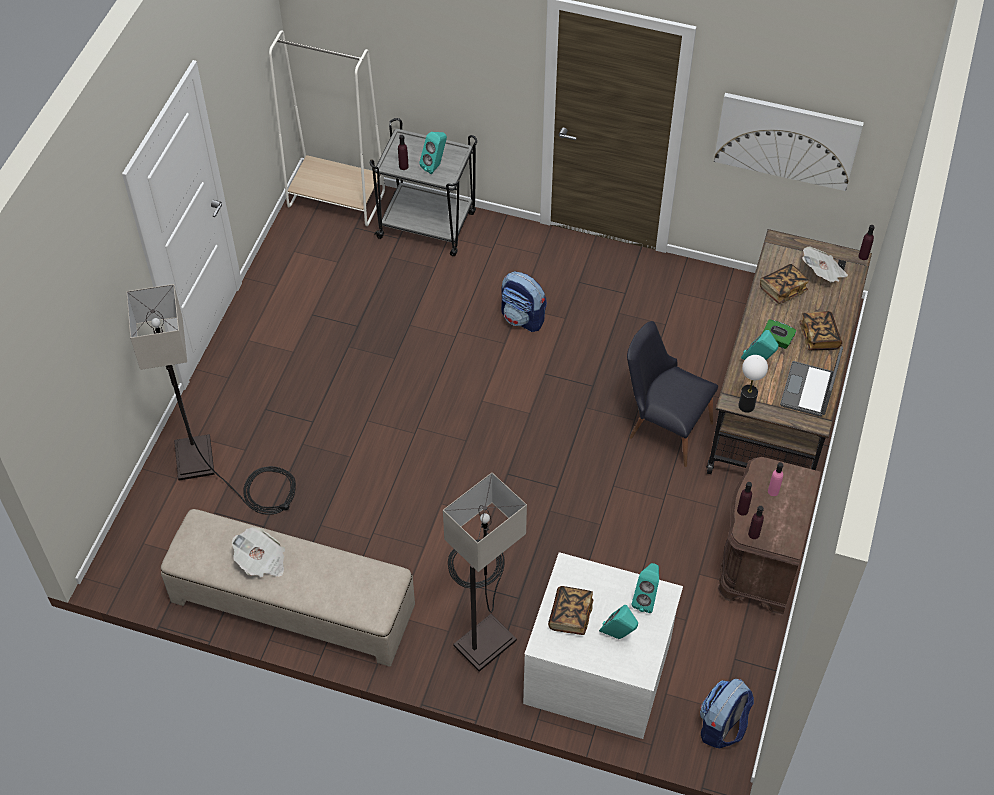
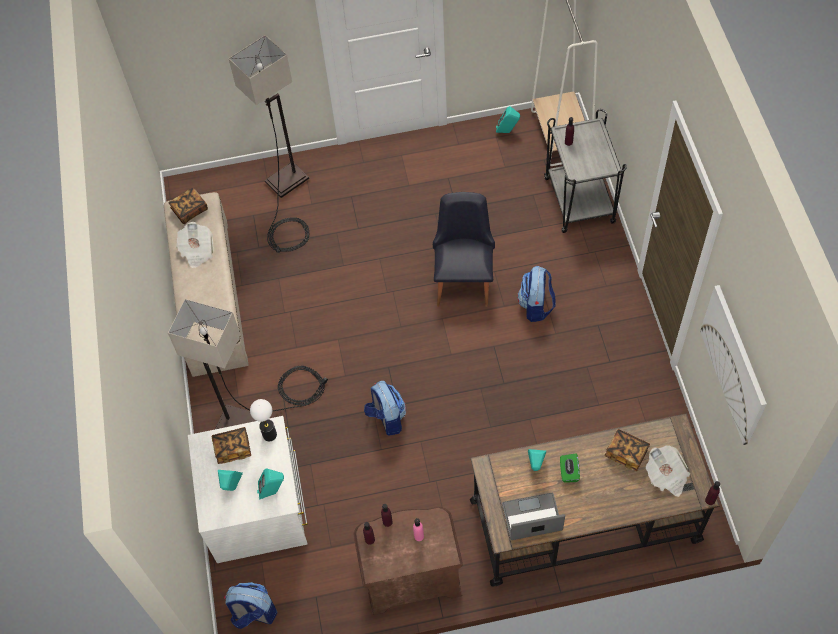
camera: 65 degrees right, 5 degrees up
turquoise speaker [419,132,447,174] -> turquoise speaker moved to [496,106,520,133]
black chair [627,321,718,467] -> black chair moved to [433,192,495,307]
table lamp [738,355,768,413] -> table lamp moved to [250,399,277,441]
book [799,311,842,350] -> book moved to [168,188,208,224]
none -> backpack [364,381,406,436]

